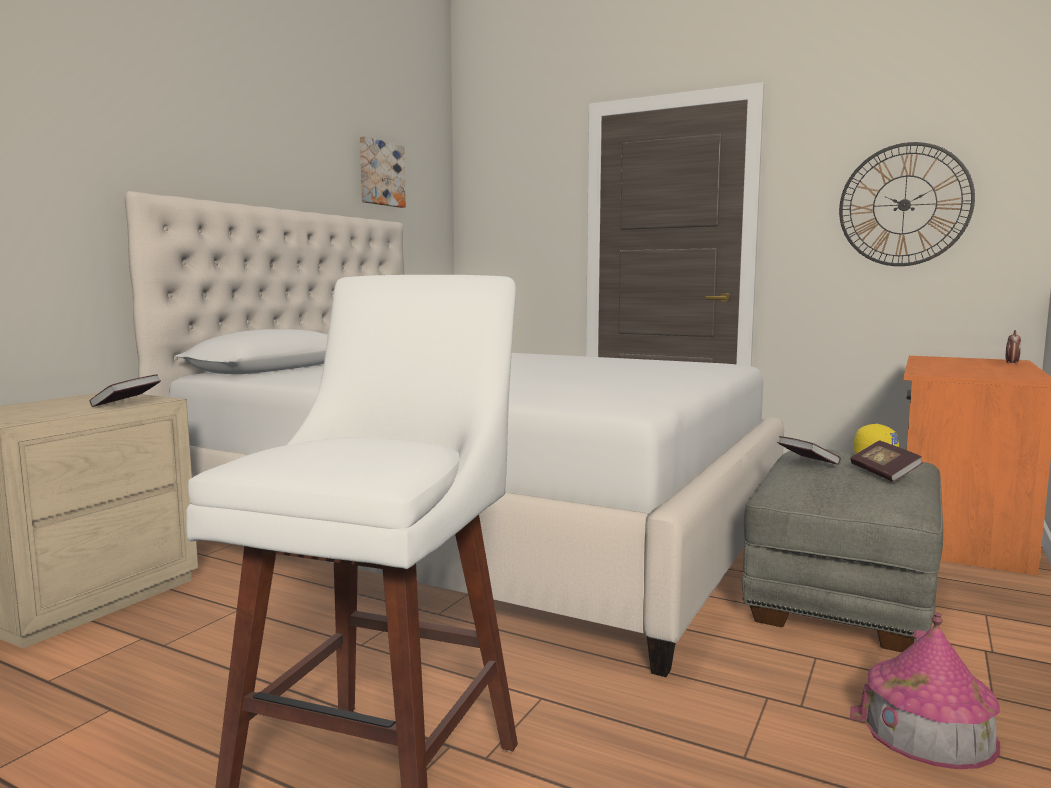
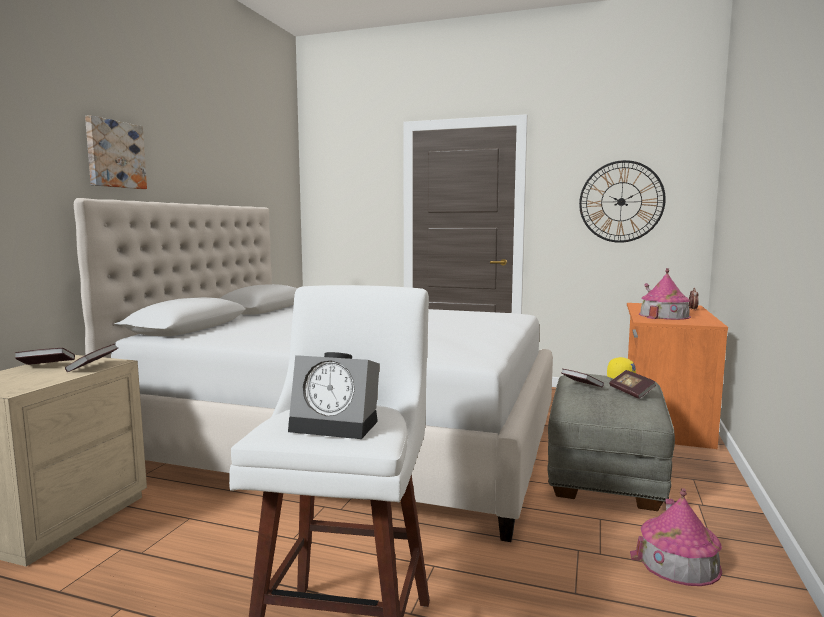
camera: 10 degrees left, 0 degrees up
picture [360,136,406,208] -> picture moved to [85,115,147,189]
none -> book [15,348,75,365]
none -> alarm clock [288,352,380,439]
none -> toy house [639,268,691,320]

